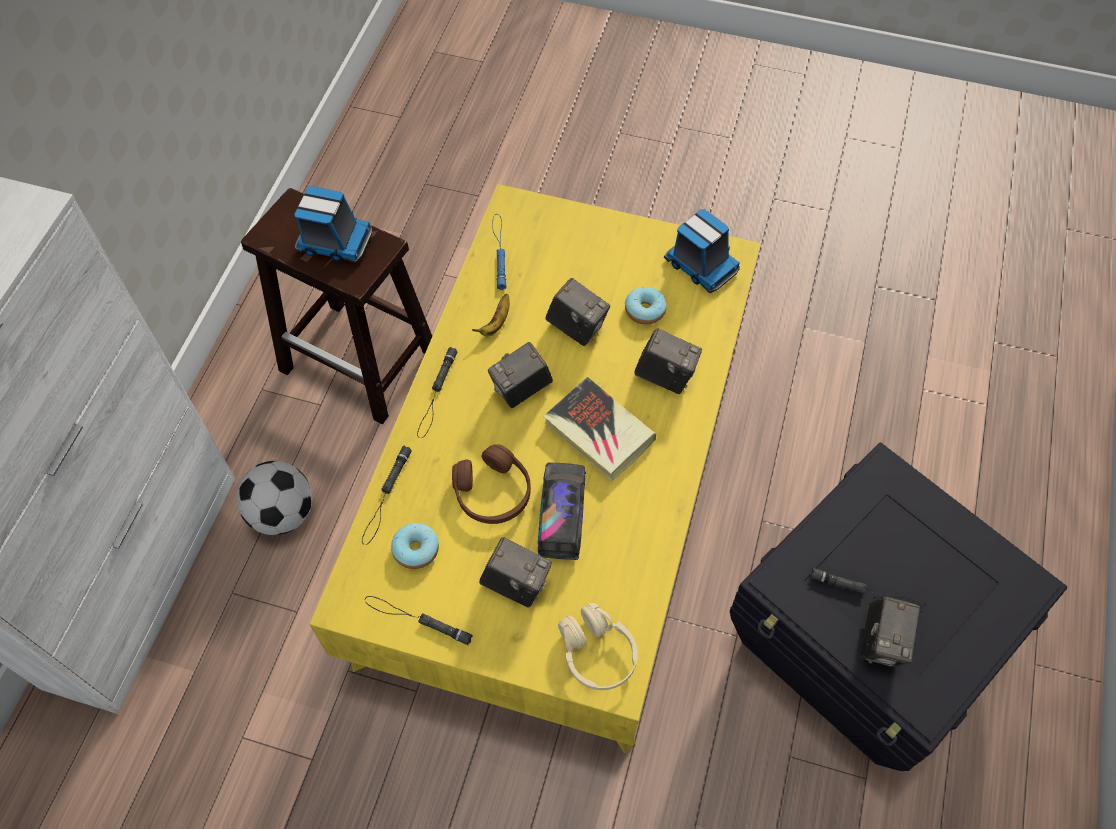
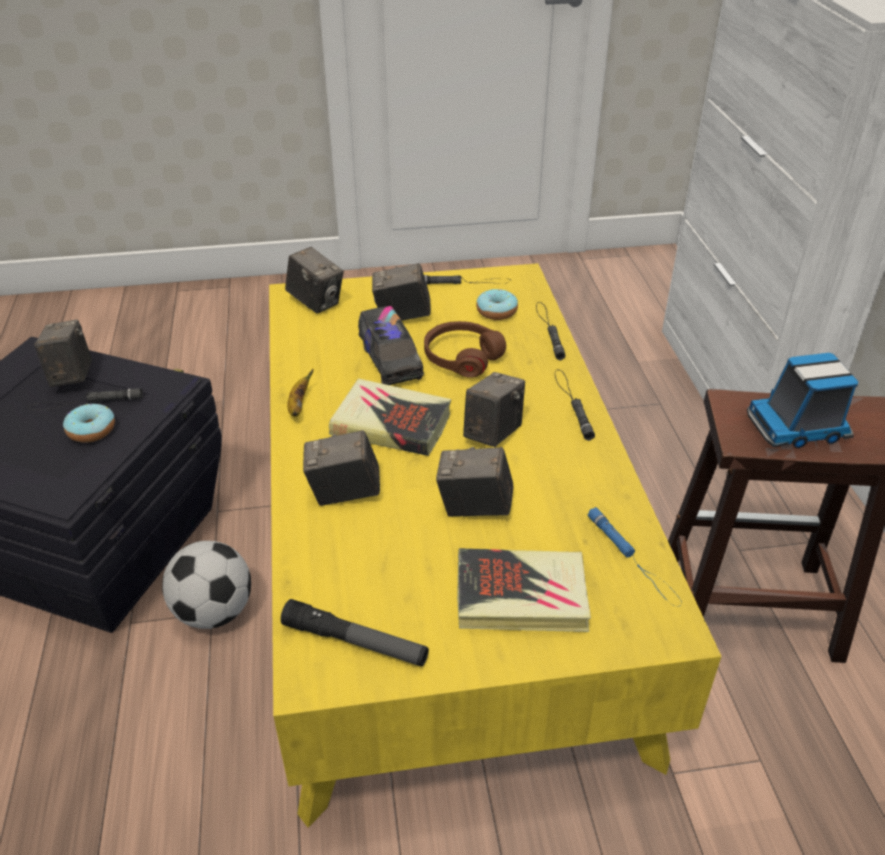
camera: 155 degrees right, 20 degrees down
football [237,461,313,535] -> football moved to [162,541,251,629]
banana [472,294,510,336] -> banana moved to [287,369,313,417]
beige headphones [558,603,638,690] -> camera [285,247,344,314]
donut [625,287,667,325] -> donut moved to [63,404,115,443]
toy truck [664,209,740,293] -> flashlight [281,599,429,666]
none -> book [457,548,591,632]

